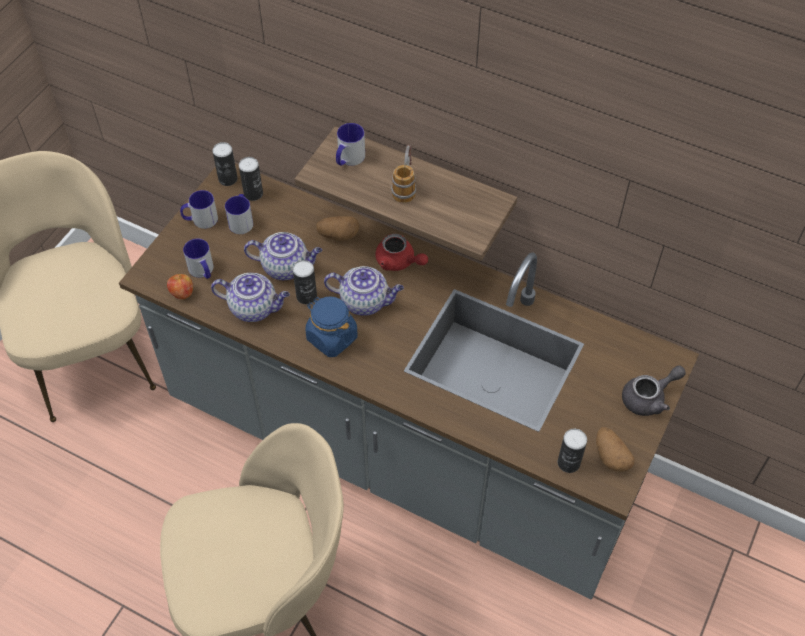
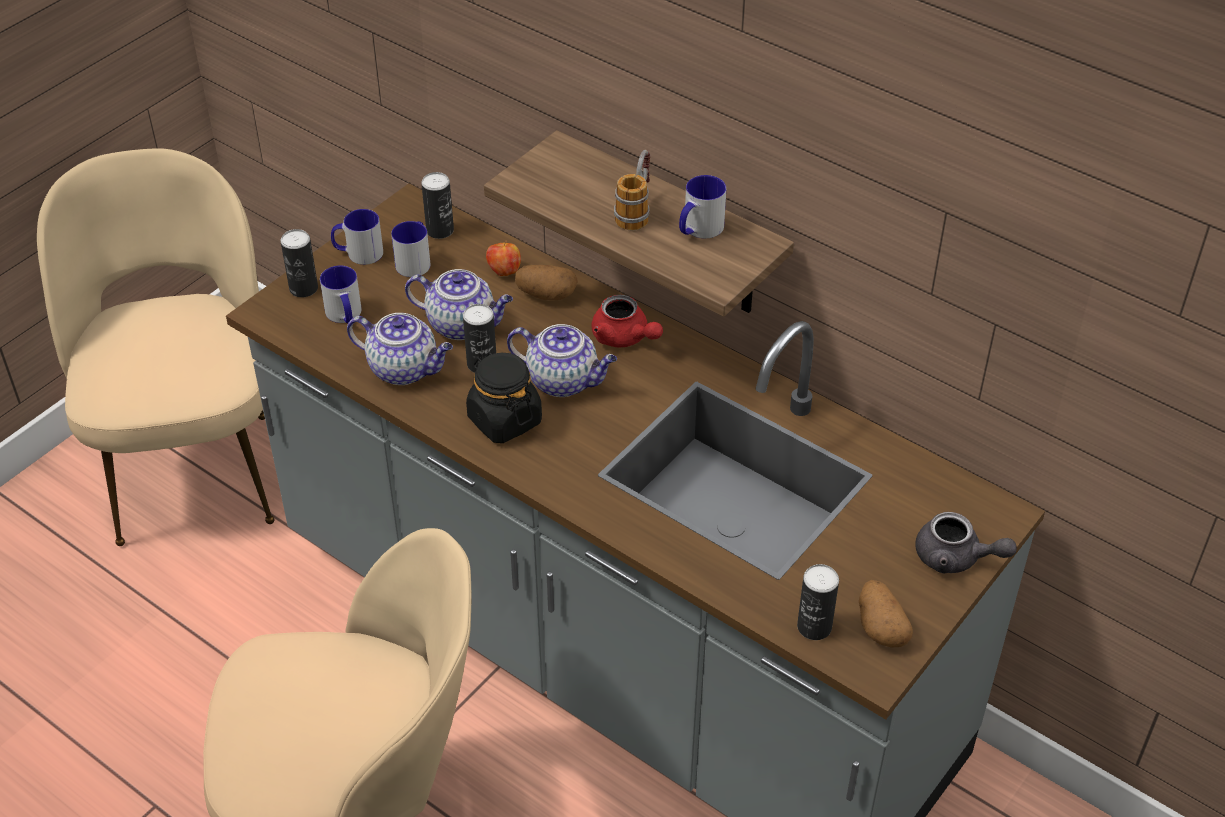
camera: 10 degrees right, 10 degrees down
apple [167,274,193,299] -> apple moved to [486,240,521,276]
can [213,142,238,186] -> can moved to [281,229,318,297]
blue jar [305,297,358,357] -> black jar [466,352,542,443]
mug [336,123,365,166] -> mug moved to [679,175,726,238]
grey teapot [622,365,686,416] -> grey teapot turned 45 degrees clockwise [916,512,1017,574]

